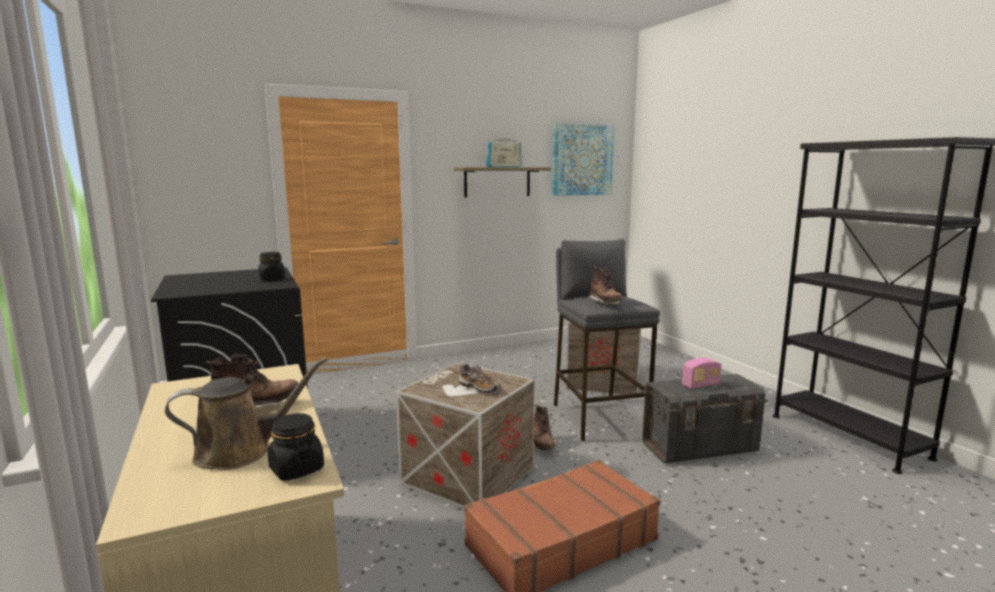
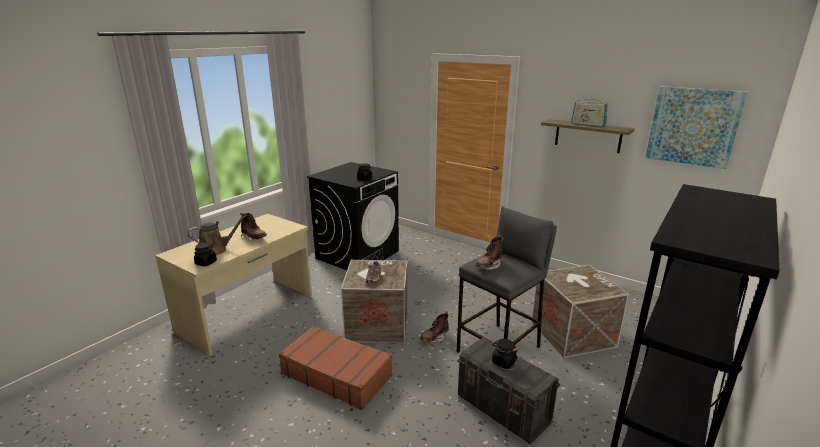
camera: 60 degrees right, 10 degrees up
brown watering can [165,357,328,470] -> brown watering can turned 60 degrees counterclockwise [188,215,247,255]
radio [682,358,721,389] -> black jar [492,339,517,369]

